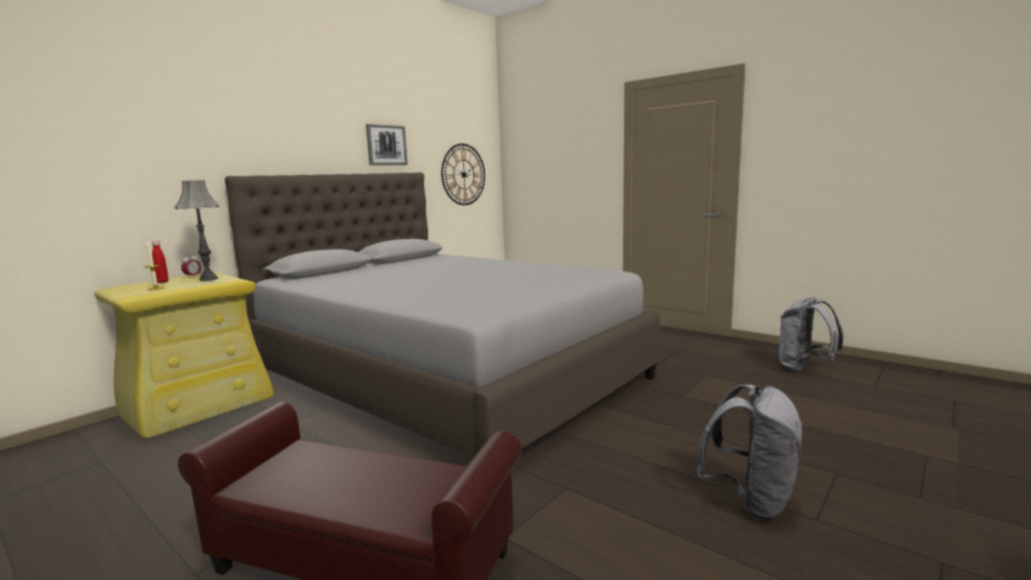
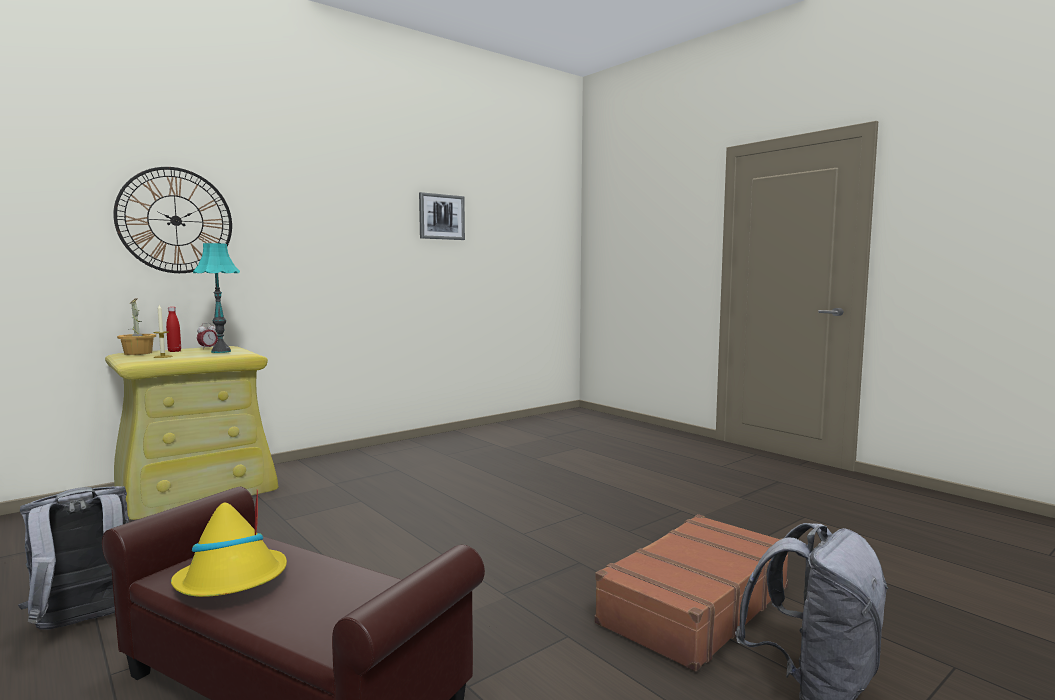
camera: 10 degrees right, 5 degrees down
grey table lamp [174,180,219,281] -> turquoise table lamp [193,243,240,353]
grey bed [225,172,660,458] -> none
wall clock [441,143,485,205] -> wall clock moved to [113,167,232,273]
grey backpack [779,297,843,371] -> grey backpack moved to [18,486,129,630]
none -> potted plant [117,298,156,355]
none -> yellow hat [171,489,287,597]
none -> brown suitcase [595,514,788,672]

